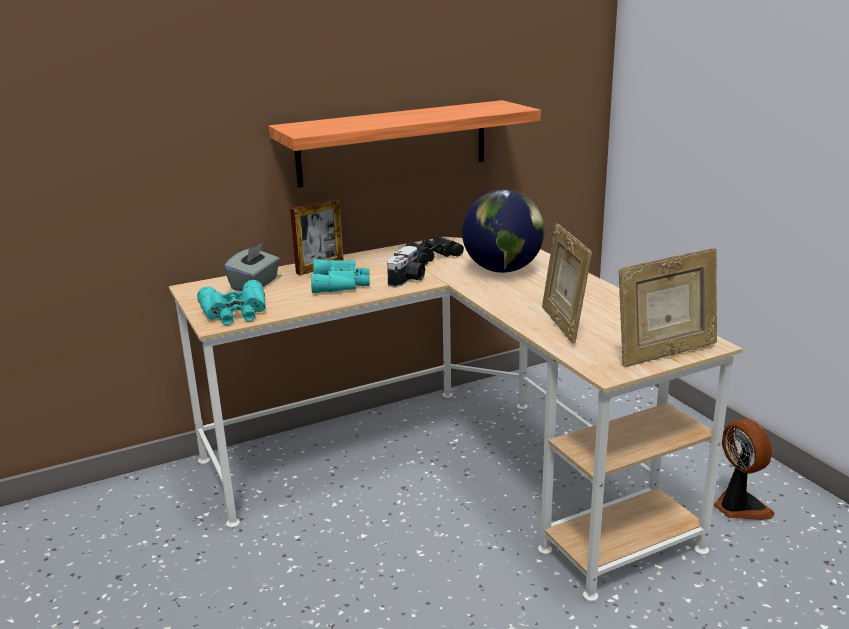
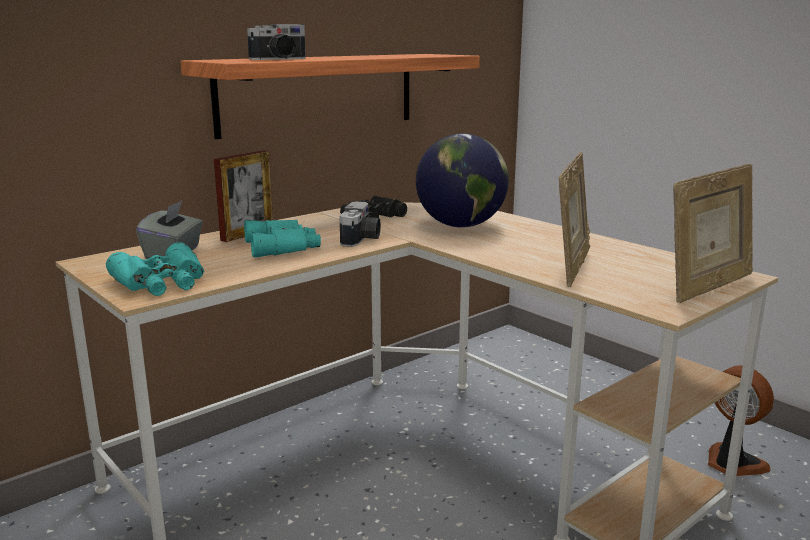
camera: 15 degrees left, 5 degrees down
picture frame [542,223,592,343] -> picture frame turned 135 degrees counterclockwise [559,152,590,287]
none -> camera [247,24,306,60]

